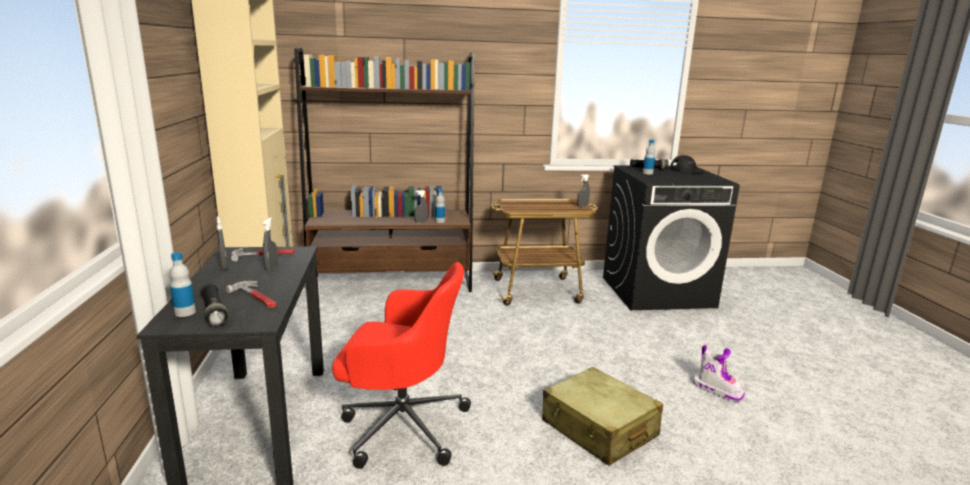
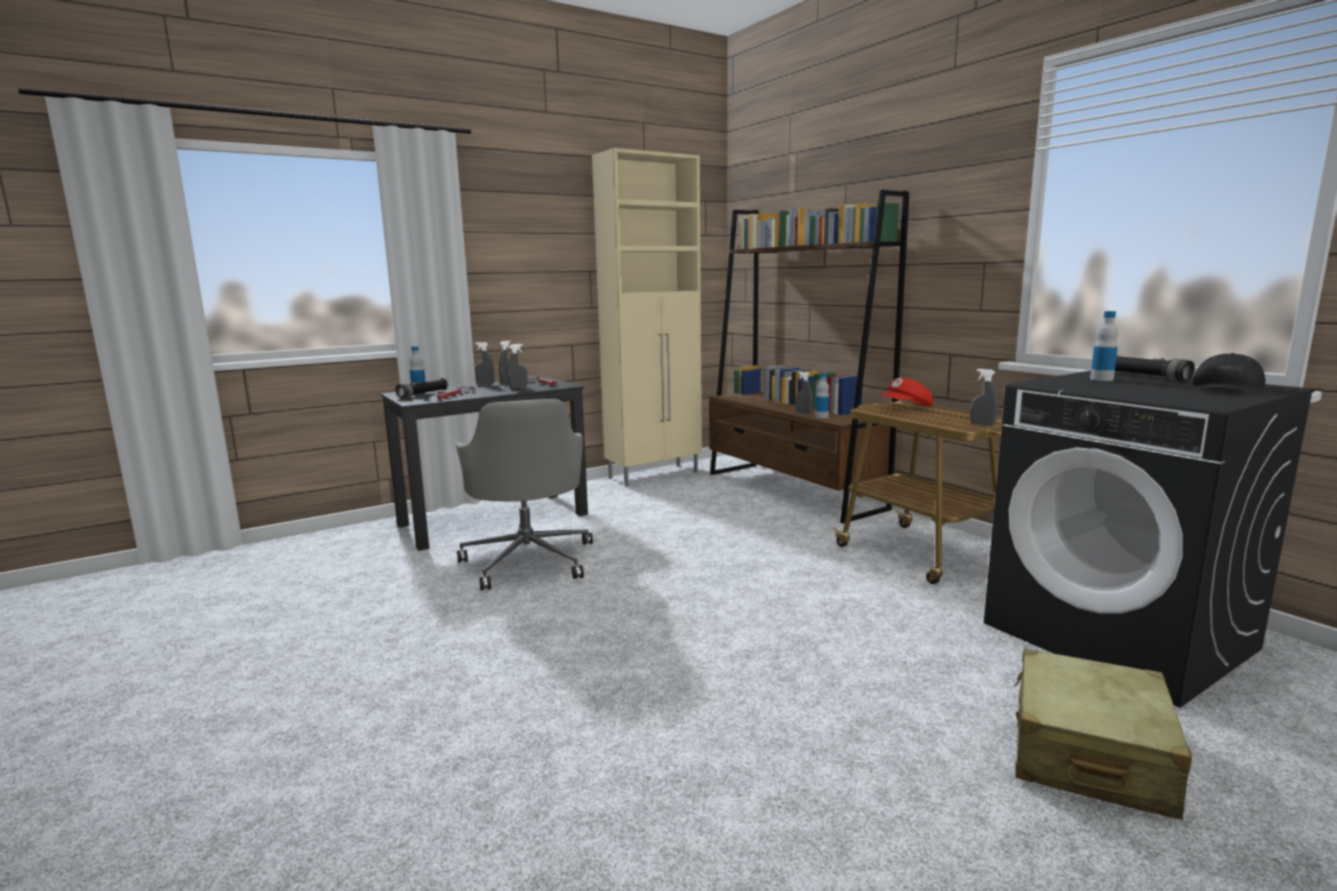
camera: 65 degrees right, 5 degrees down
red office chair [332,262,471,469] -> grey office chair [456,399,593,590]
beige suitcase [542,367,663,466] -> beige suitcase moved to [1014,648,1192,820]
boot [693,345,745,402] -> none
none -> grey spray bottle [475,342,494,385]
none -> red cap [879,377,933,406]

